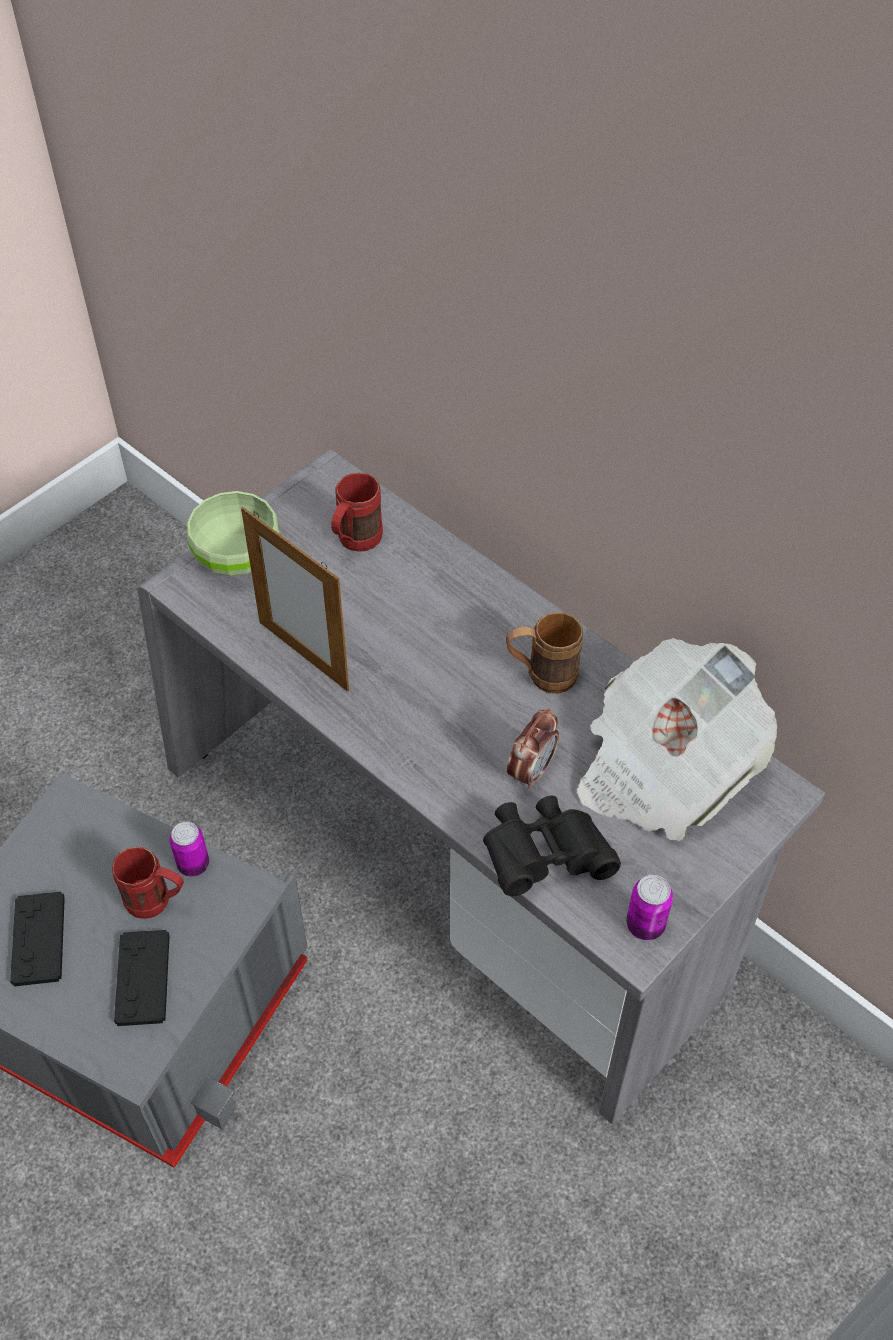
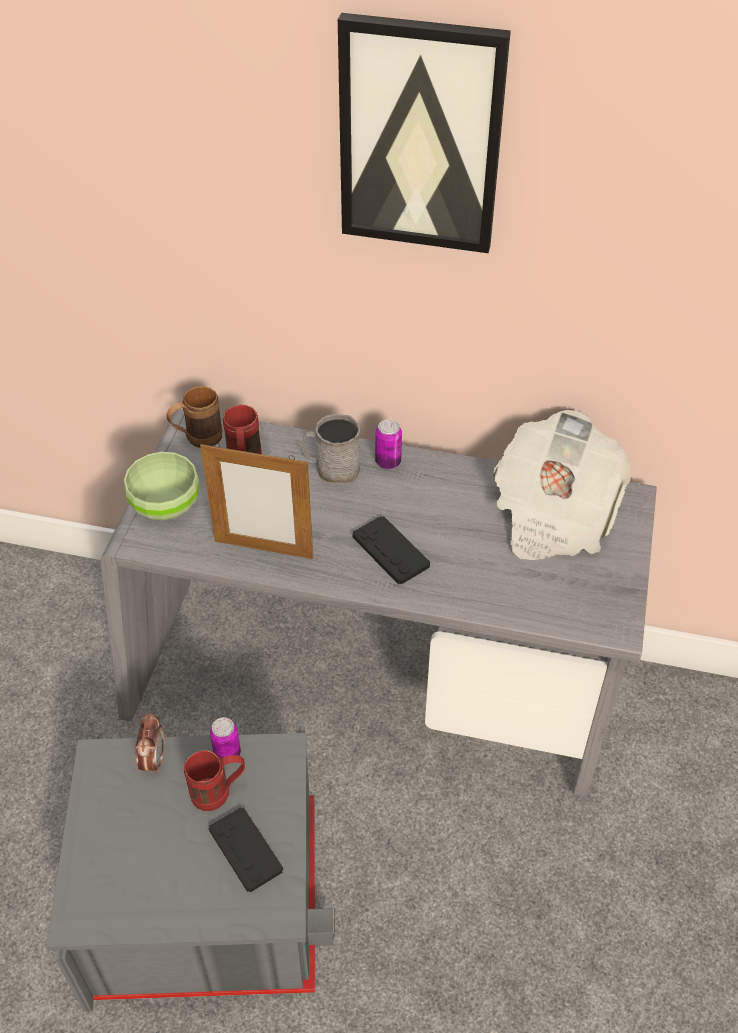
camera: 30 degrees left, 5 degrees down
black game controller [10,892,65,986] -> black game controller moved to [353,516,430,585]
black binoculars [483,796,621,896] -> none
brown mug [506,612,583,694] -> brown mug moved to [166,386,222,448]
alarm clock [507,708,559,790] -> alarm clock moved to [135,713,164,774]
can [626,875,673,940] -> can moved to [375,419,402,469]
none -> grey mug [302,414,360,484]
none -> picture [338,13,511,253]

